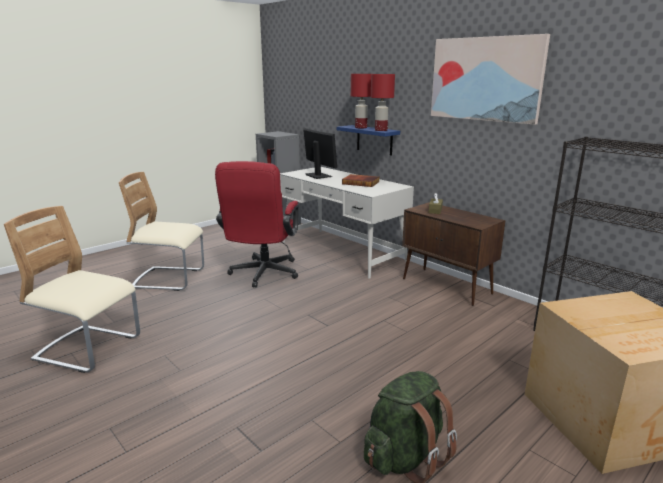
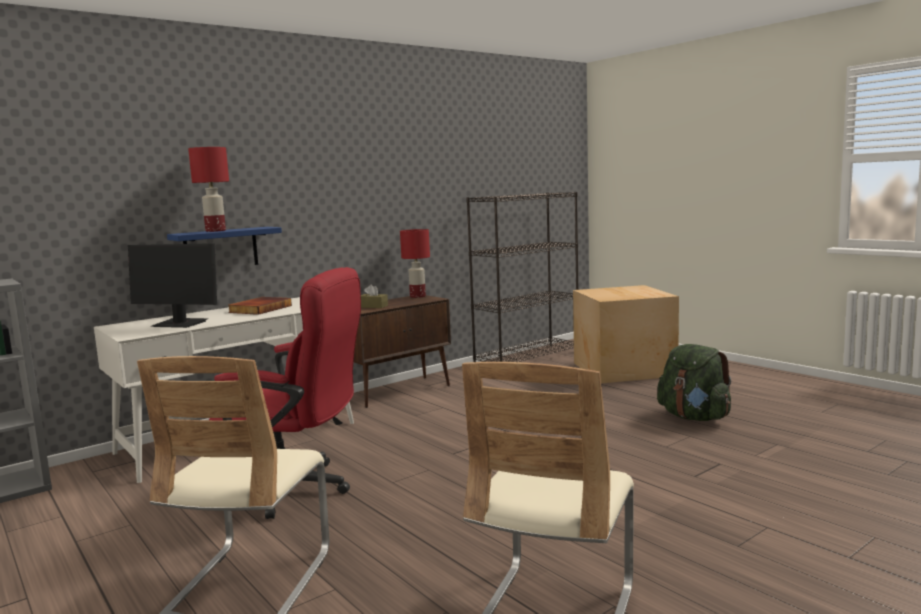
camera: 85 degrees left, 10 degrees down
monitor [303,128,337,179] -> monitor turned 135 degrees counterclockwise [128,243,217,328]
red table lamp [371,74,395,131] -> red table lamp moved to [400,229,430,298]
picture [431,34,550,125] -> none

